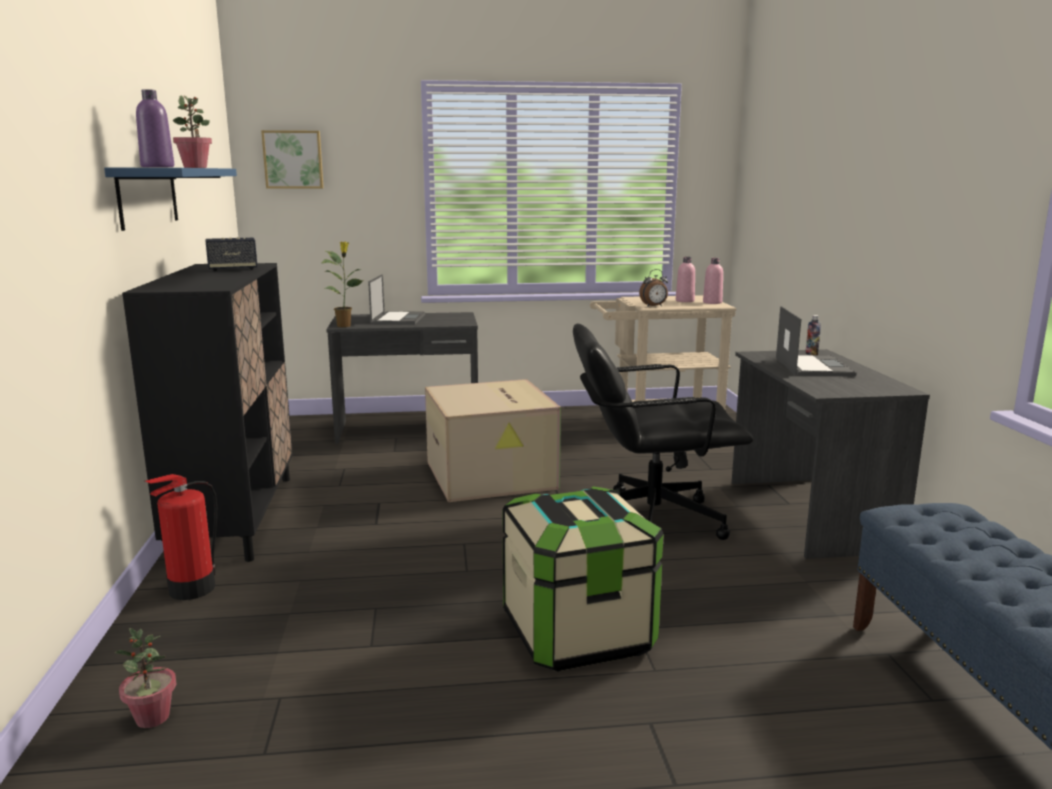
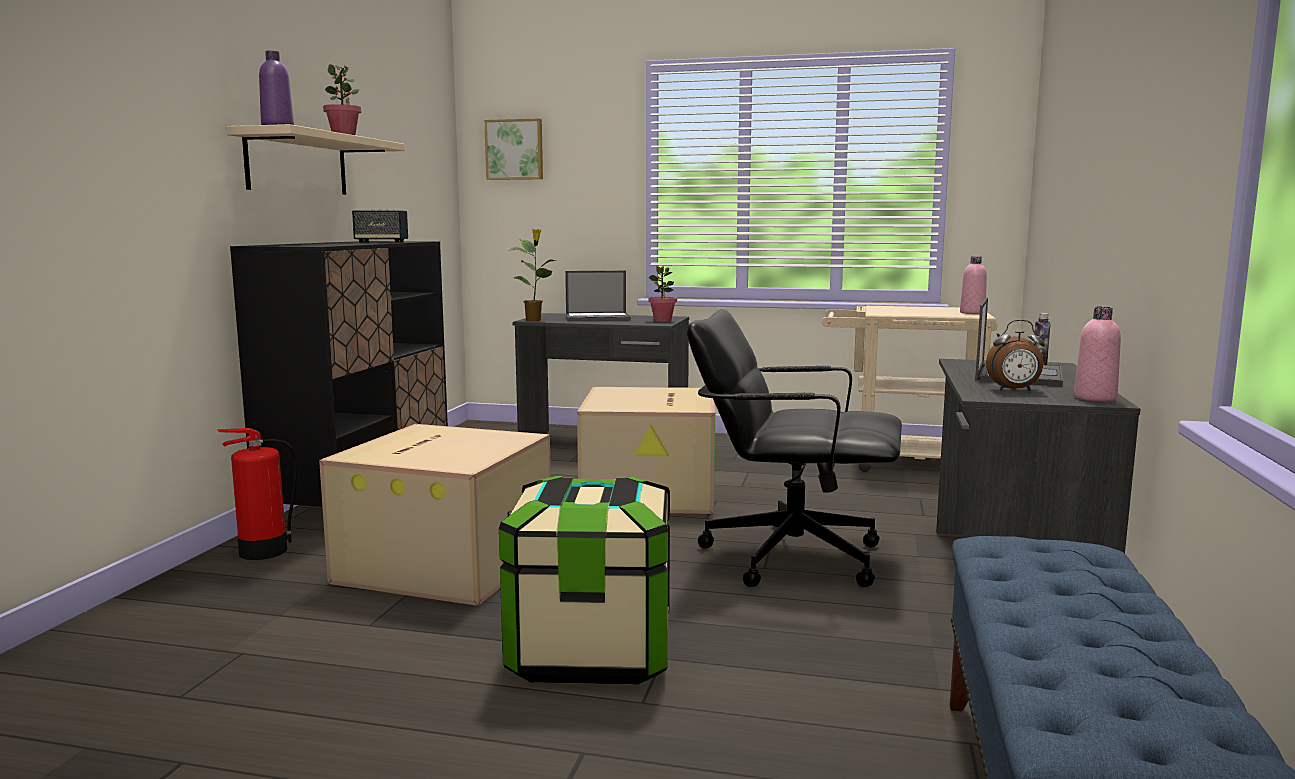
camera: 20 degrees right, 5 degrees down
blue shelf [104,168,237,231] -> beige shelf [227,124,405,195]
potted plant [115,628,176,728] -> potted plant moved to [649,266,677,322]
laptop [368,274,425,325] -> laptop turned 60 degrees clockwise [565,271,631,321]
alarm clock [639,269,668,307] -> alarm clock moved to [986,320,1045,391]
pink bottle [676,257,695,302] -> pink bottle moved to [1074,307,1121,402]
none -> cardboard box [319,424,551,606]

